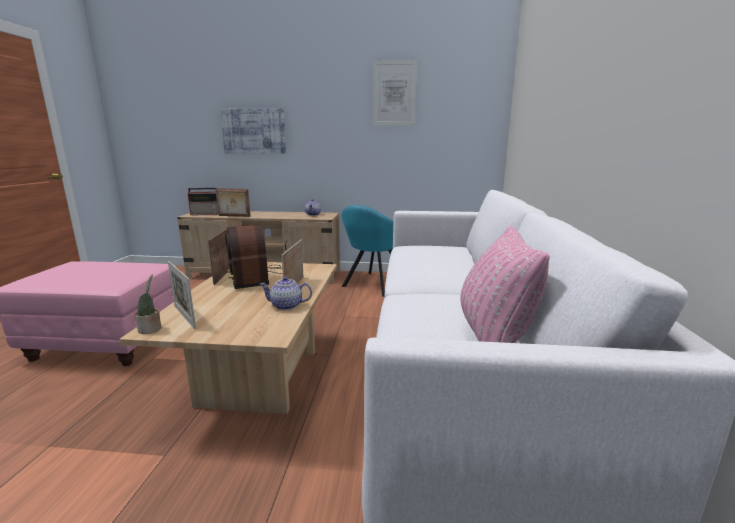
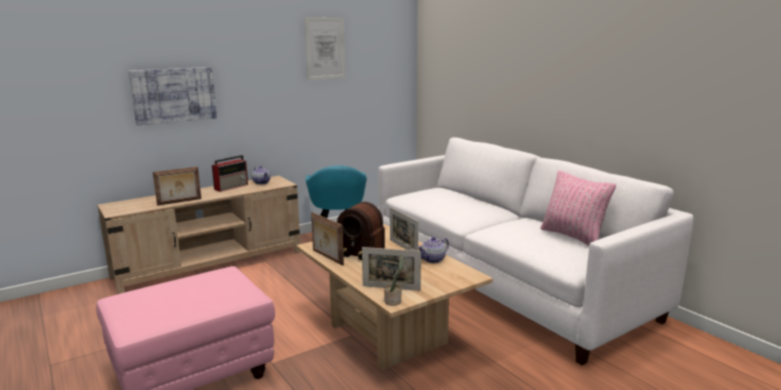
camera: 40 degrees left, 0 degrees up
radio [188,188,218,215] -> radio moved to [212,155,248,192]

